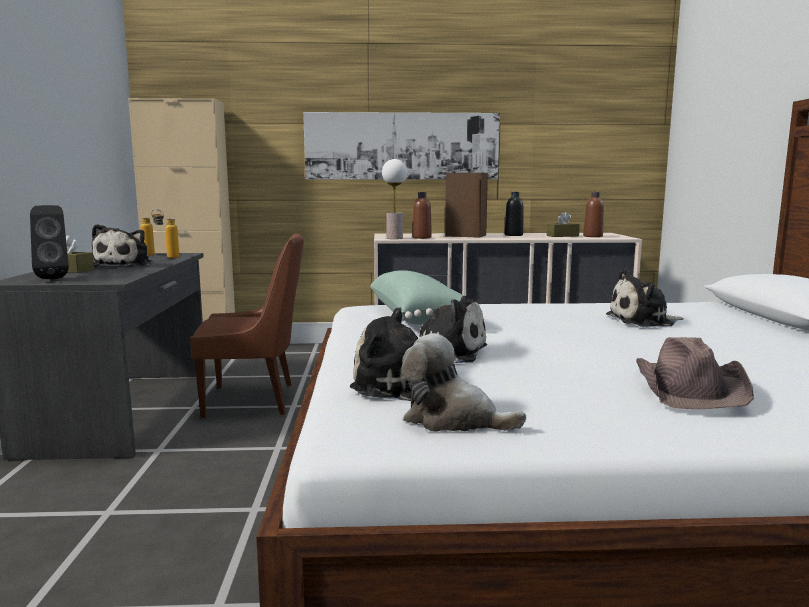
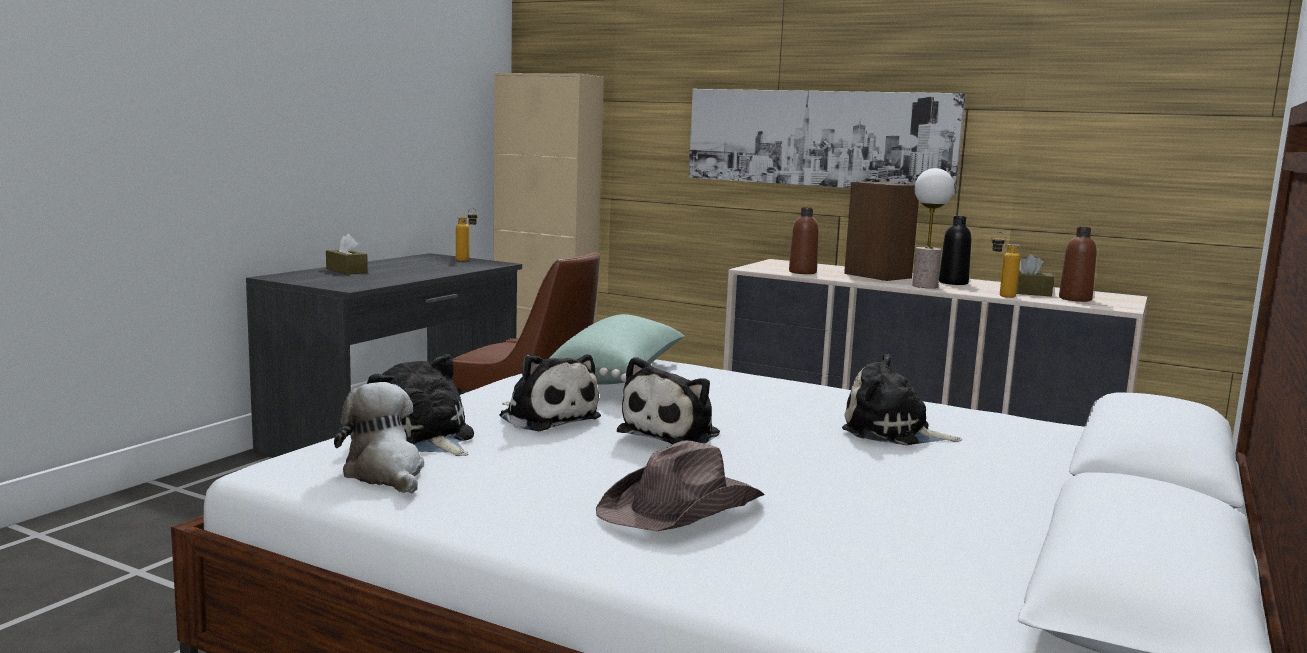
camera: 30 degrees right, 0 degrees up
black speaker [30,205,69,279] -> none
plush toy [92,224,153,267] -> plush toy moved to [617,357,720,445]
bottle [153,210,179,258] -> bottle moved to [991,232,1020,298]
table lamp [382,159,407,239] -> table lamp moved to [912,168,954,288]

